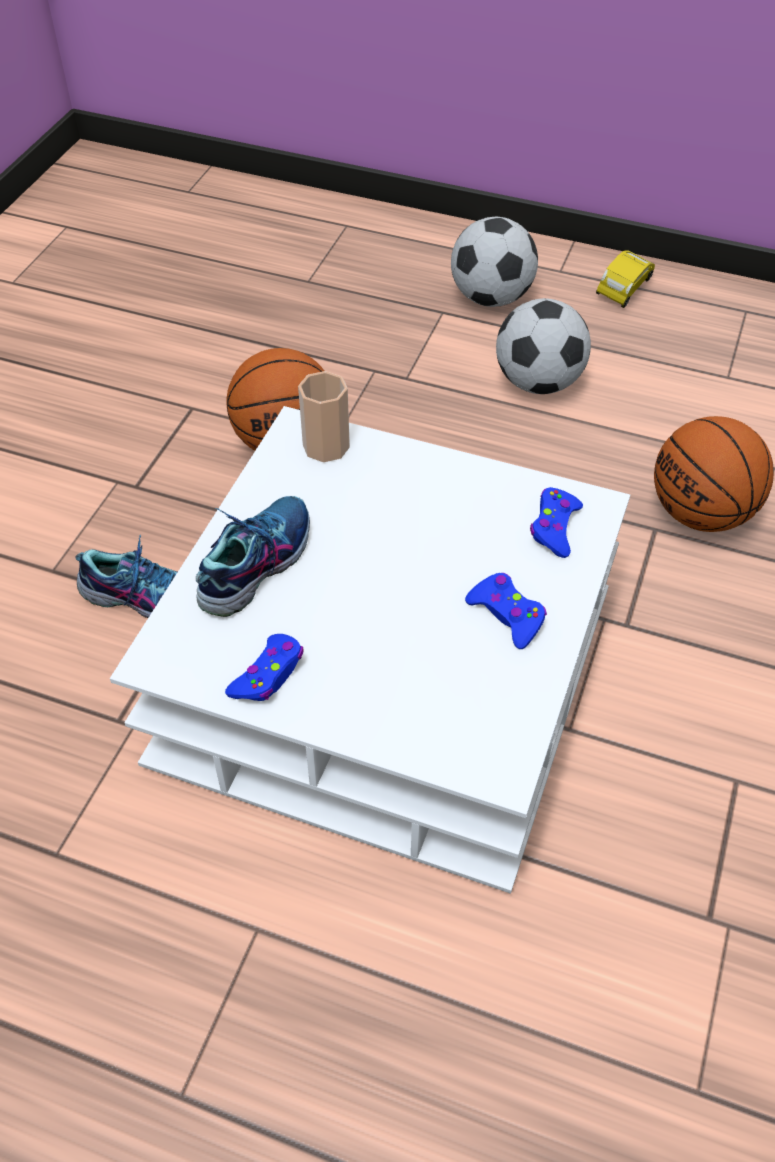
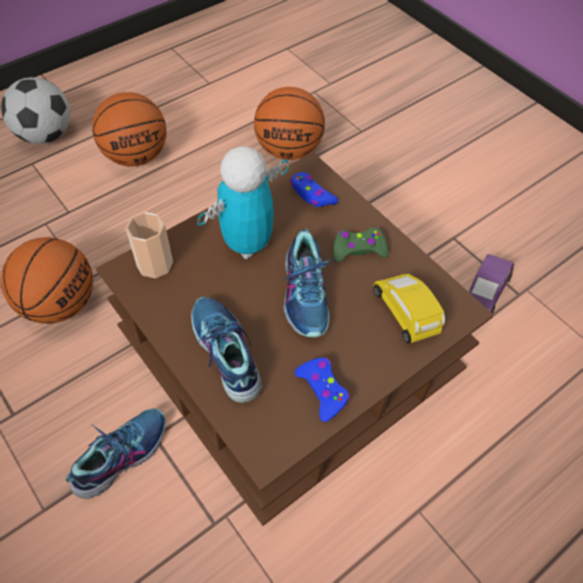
camera: 60 degrees left, 5 degrees up
white coffee table [110,406,630,894] -> brown coffee table [96,152,494,526]
blue game controller [465,573,547,649] -> green game controller [334,228,389,262]
football [496,298,591,394] -> basketball [92,92,167,166]
yellow toy car [596,250,655,308] -> yellow toy car moved to [373,273,445,344]
none -> toy robot [197,146,289,259]
none -> shoe [283,228,333,337]
none -> purple toy car [469,254,514,313]

